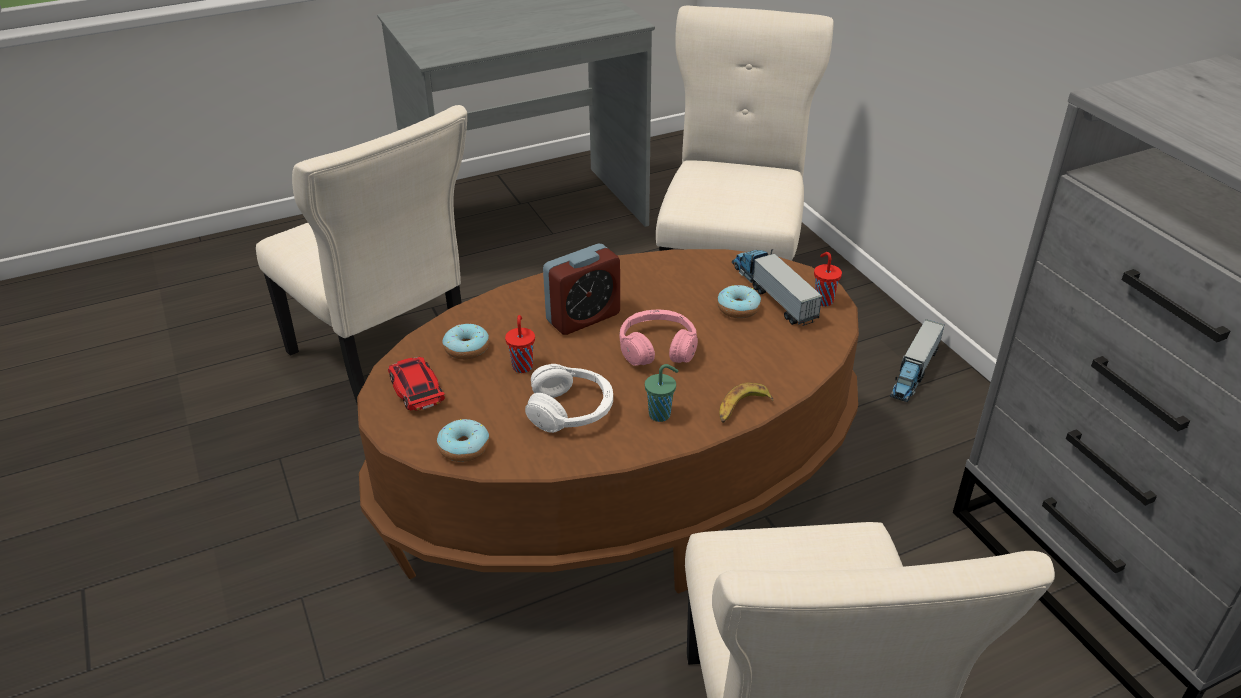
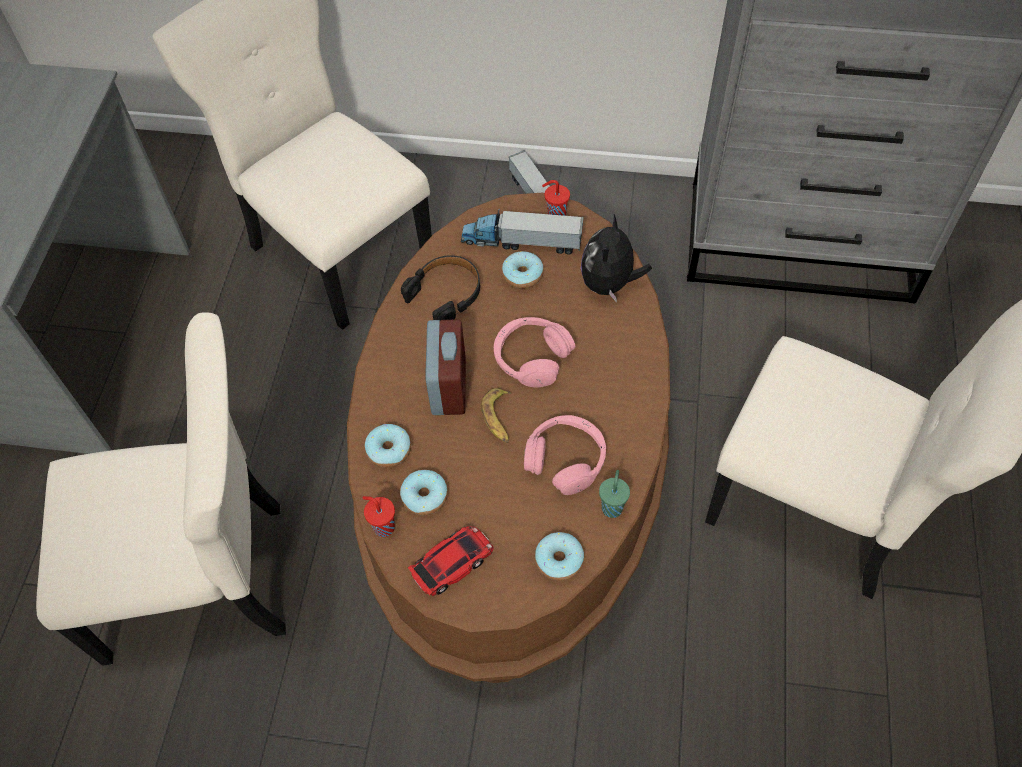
camera: 55 degrees left, 20 degrees up
toy car [388,357,445,411] -> toy car turned 135 degrees clockwise [408,526,494,596]
red cup [505,315,535,373] -> red cup moved to [362,496,395,537]
white headphones [525,364,613,433] -> pink headphones [524,415,606,495]
green cup [645,364,678,422] -> green cup moved to [599,470,630,518]
banana [719,383,774,423] -> banana moved to [481,388,512,443]
none -> donut [365,424,411,468]
none -> black headphones [401,255,480,321]
none -> plush toy [581,215,652,303]

